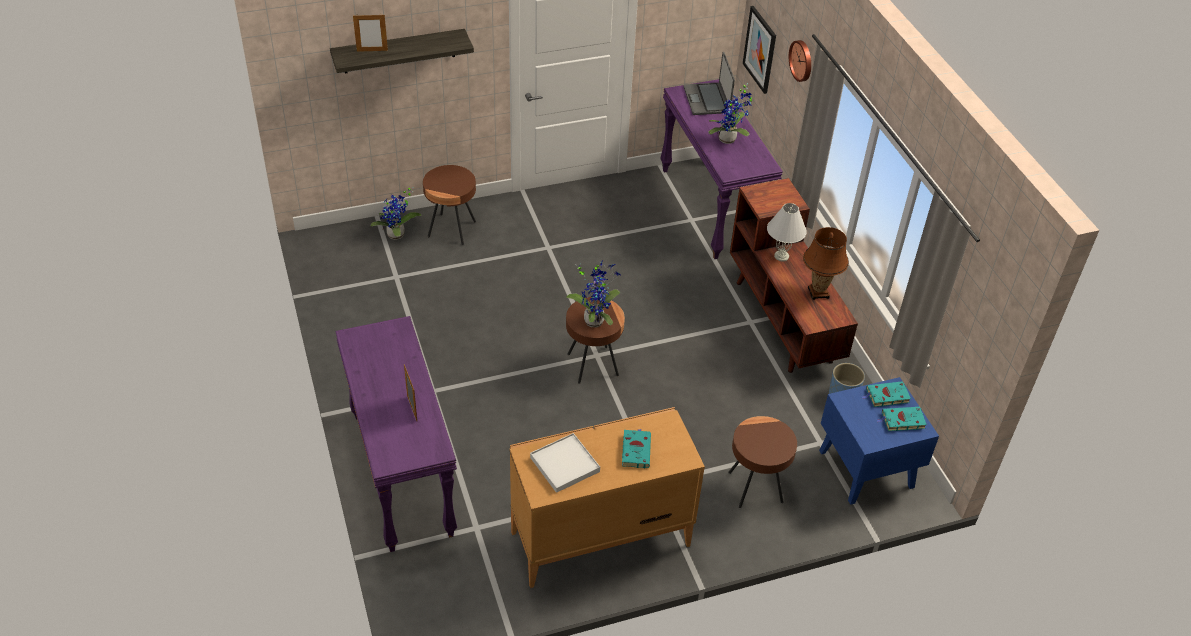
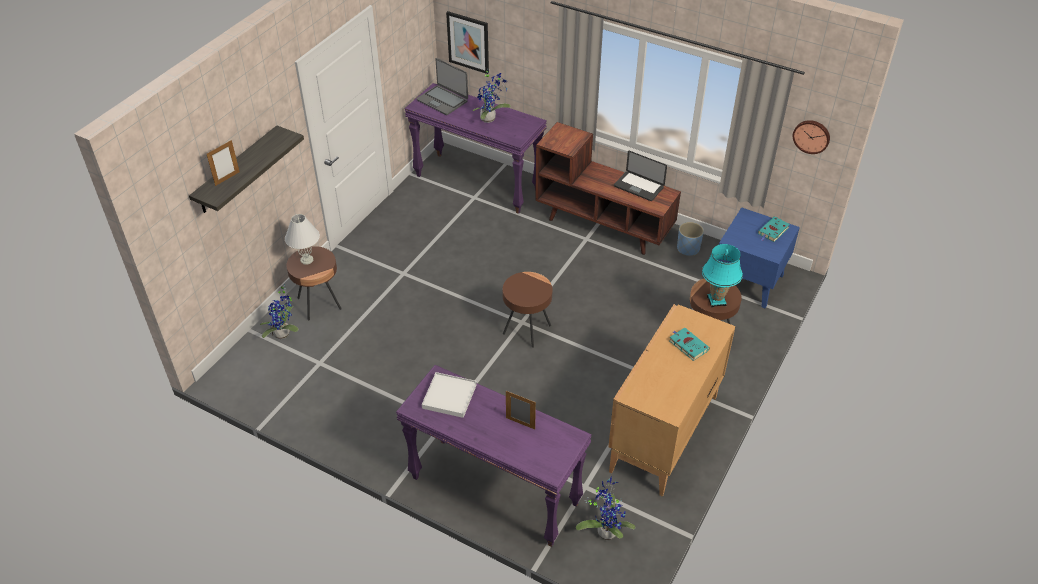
camera: 40 degrees left, 0 degrees up
white tray [530,433,600,493] -> white tray moved to [422,372,477,418]
potted plant [566,260,621,327] -> potted plant moved to [576,477,636,541]
white table lamp [767,203,807,261] -> white table lamp moved to [285,214,320,265]
wall clock [789,40,811,82] -> wall clock moved to [793,120,830,154]
brown table lamp [803,227,849,300] -> laptop [614,151,667,201]
turquoise book [862,381,911,407] -> none
none -> turquoise table lamp [702,244,743,308]

